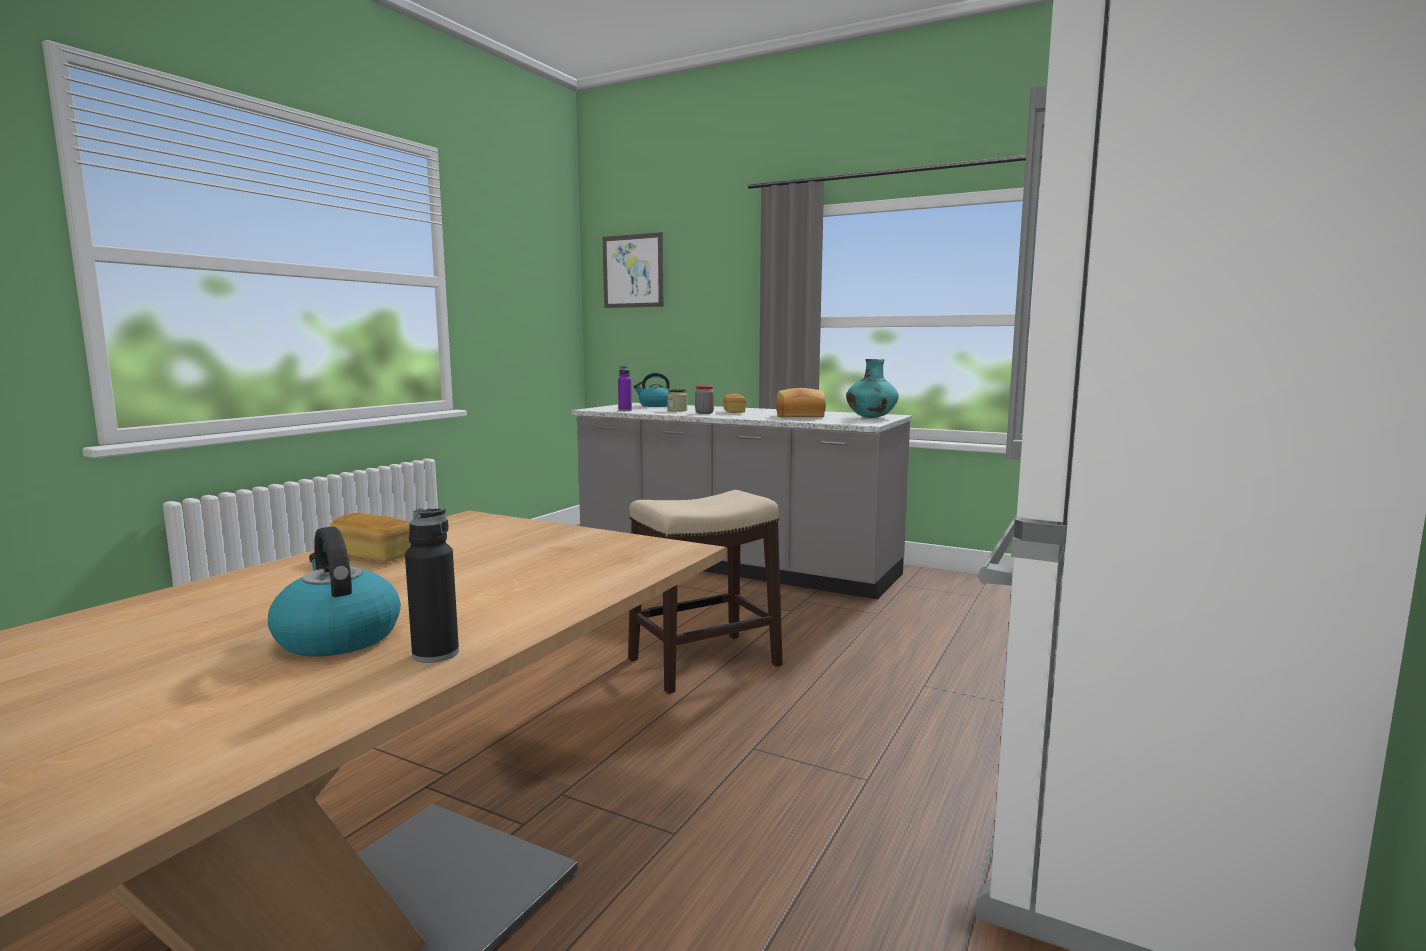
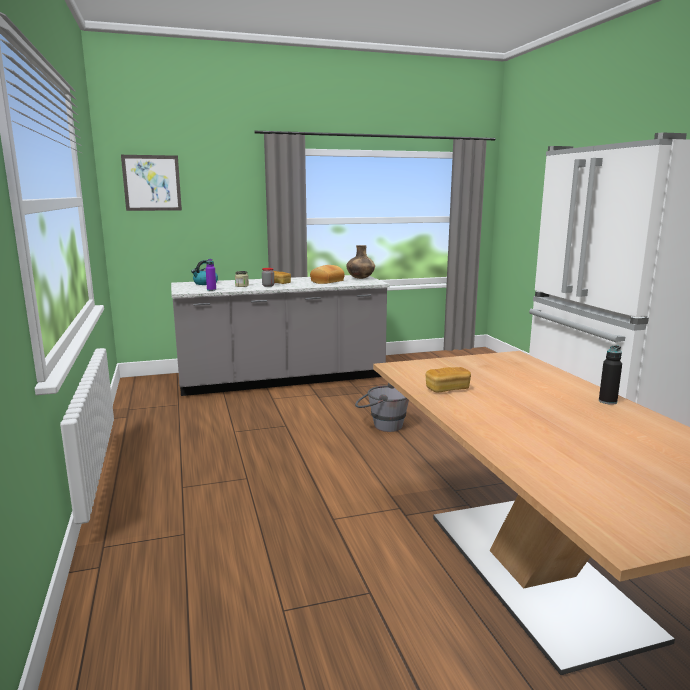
camera: 45 degrees left, 5 degrees up
kettle [268,527,401,656] -> none
stool [628,490,783,694] -> grey bucket [355,382,409,432]
turquoise vase [846,359,899,418] -> brown vase [346,245,375,279]

